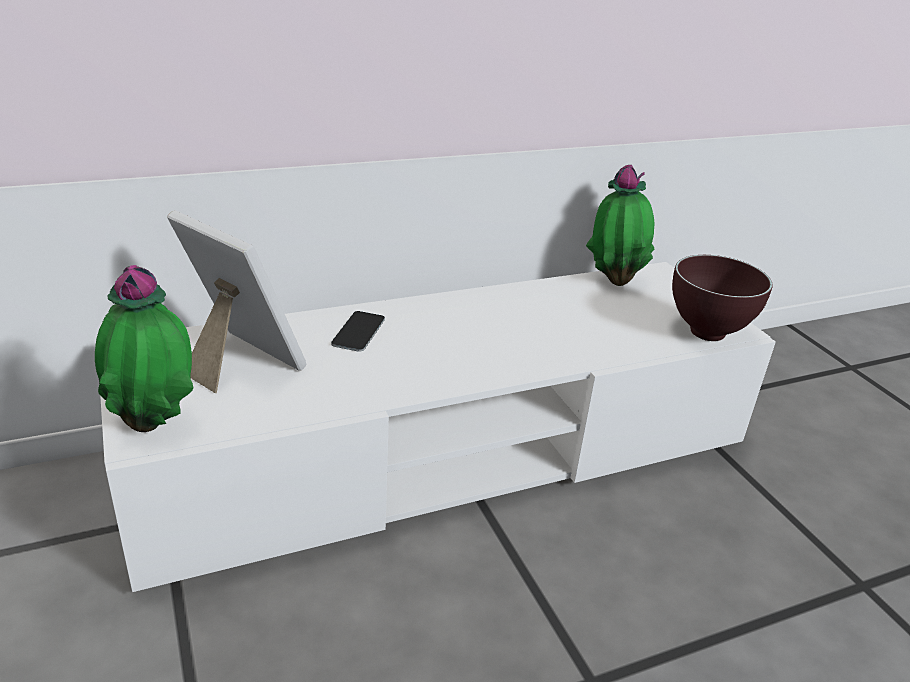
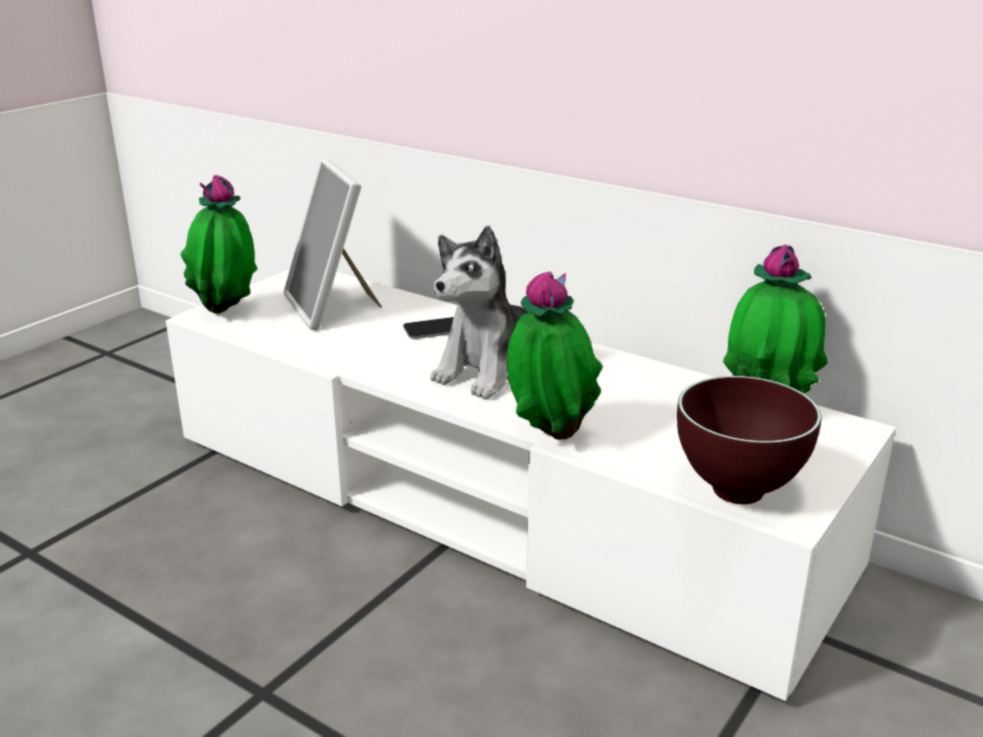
camera: 60 degrees right, 5 degrees down
picture frame [167,211,306,393] -> picture frame turned 150 degrees clockwise [284,159,382,330]
none -> plush toy [430,225,528,399]
none -> potted plant [507,272,603,440]

